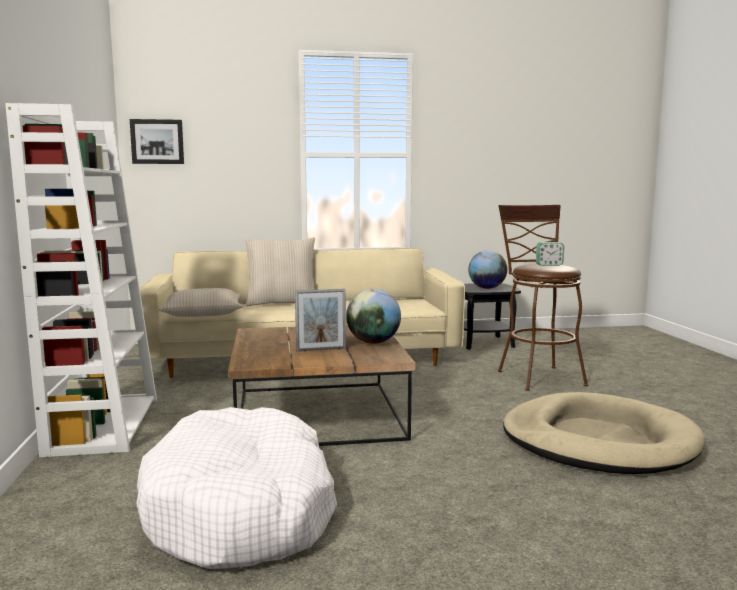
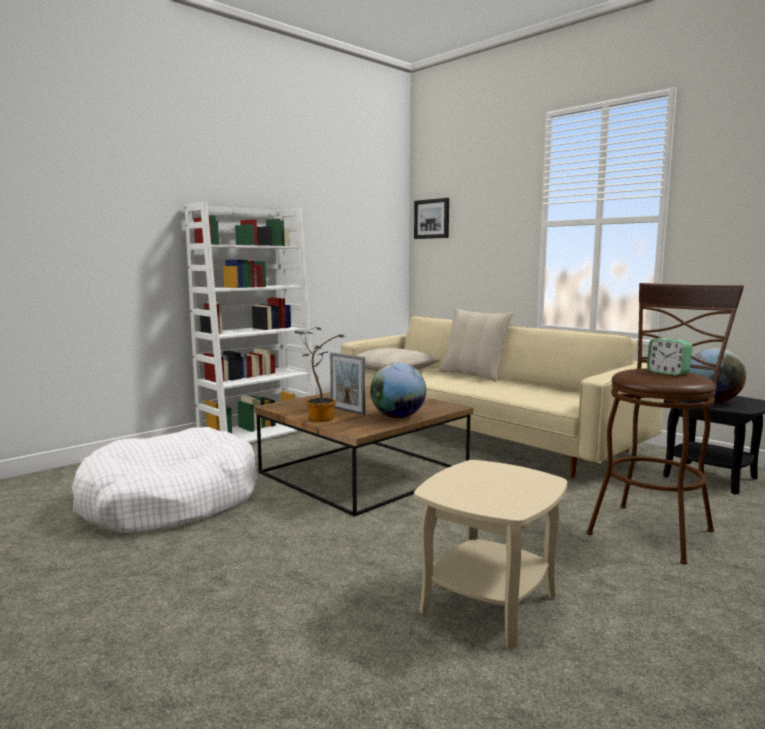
camera: 55 degrees right, 0 degrees up
beige dog bed [503,392,706,474] -> beige side table [414,460,567,649]
none -> potted plant [294,327,345,422]

